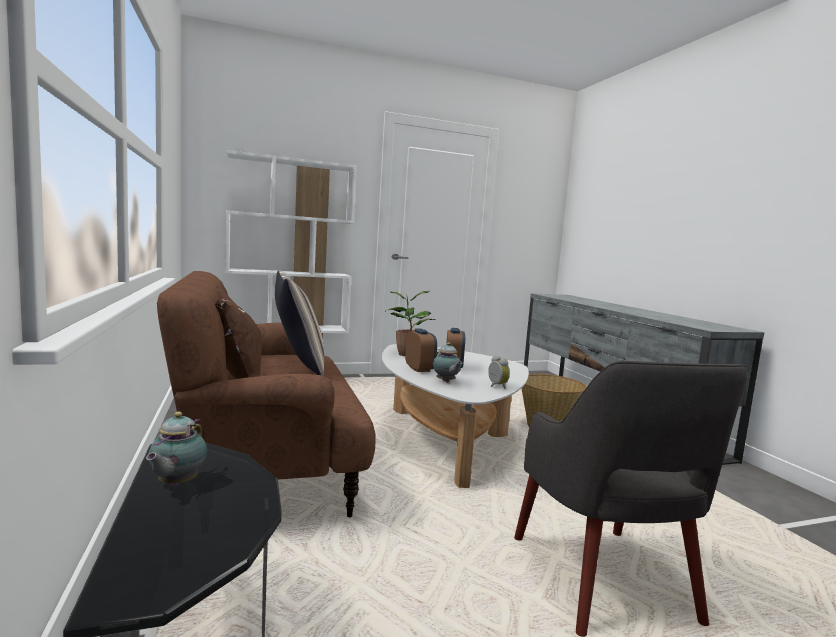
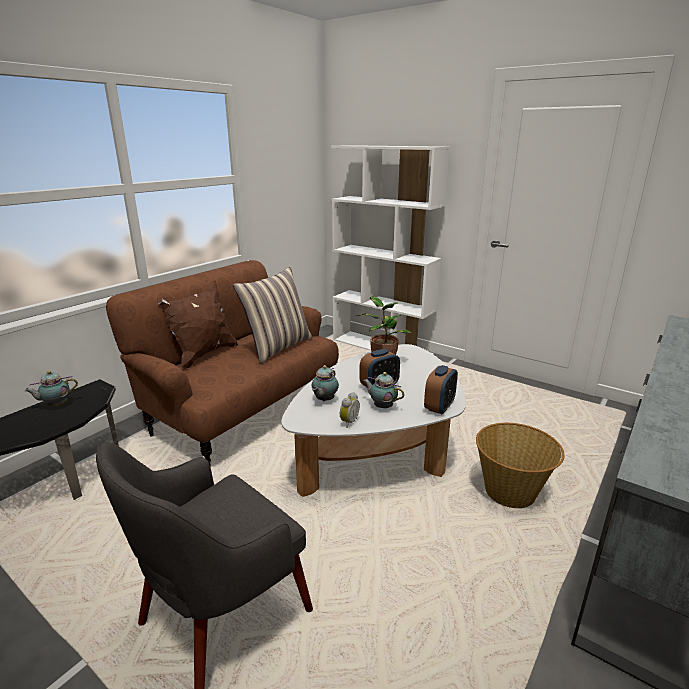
camera: 55 degrees right, 15 degrees up
alarm clock [405,328,437,372] -> alarm clock moved to [424,365,458,414]
none -> teapot [363,372,404,408]

